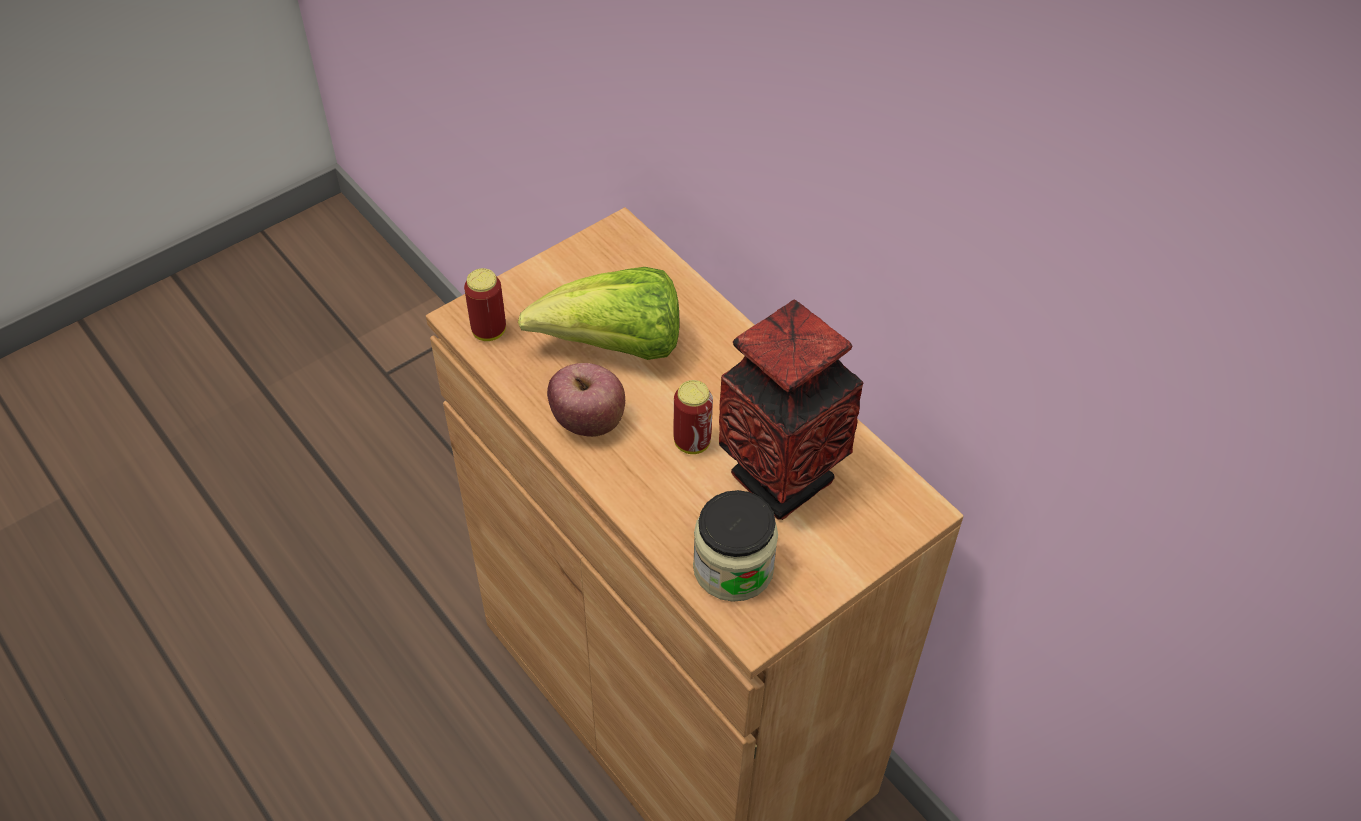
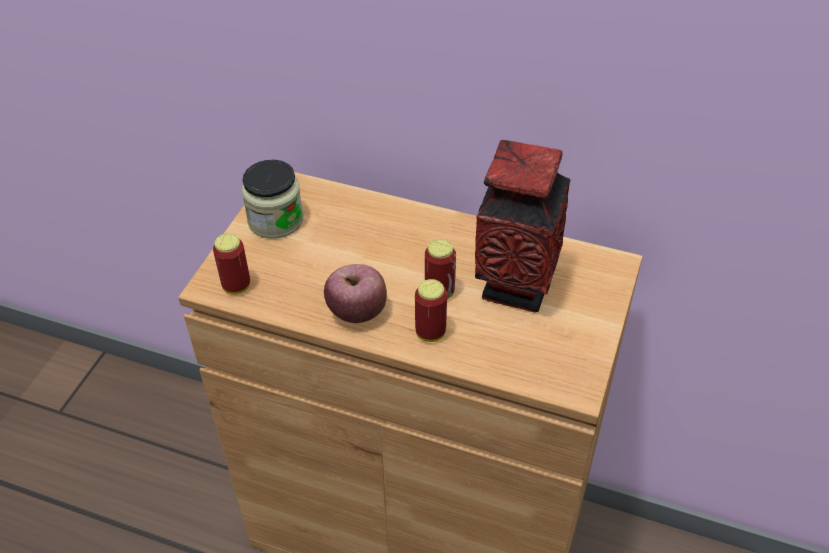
camera: 30 degrees left, 5 degrees down
lettuce [518,267,679,360] -> none
jar [693,490,778,602] -> jar moved to [241,160,303,239]
none -> can [415,279,447,342]

